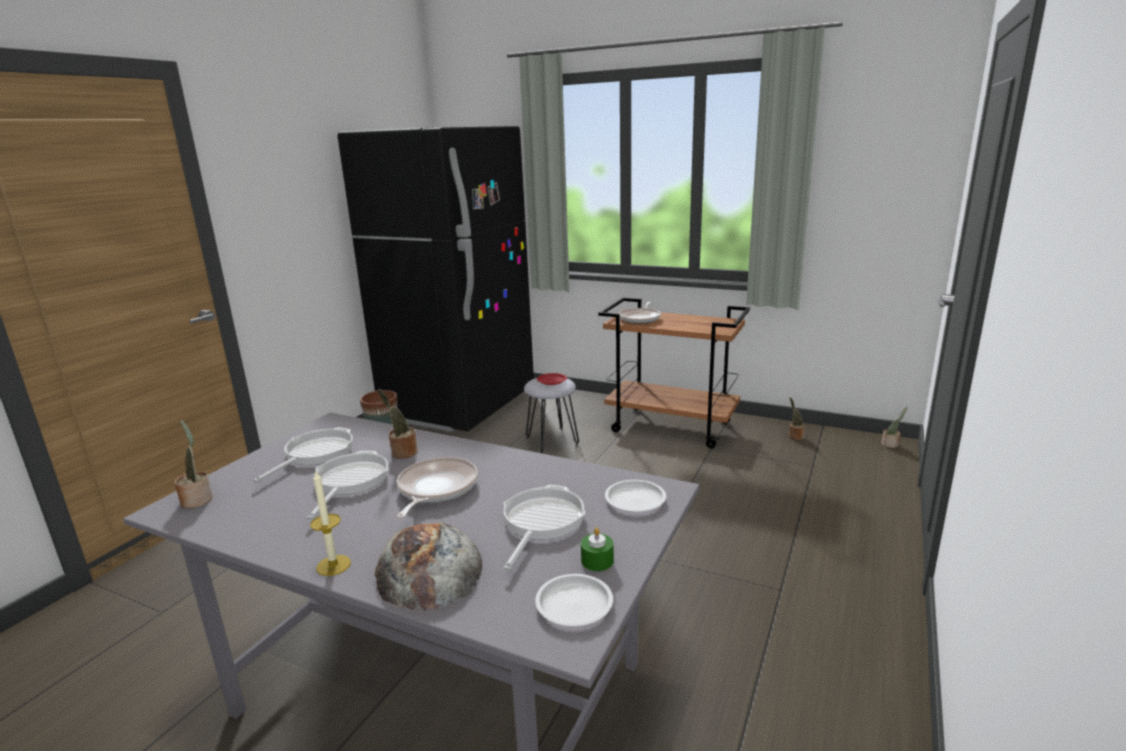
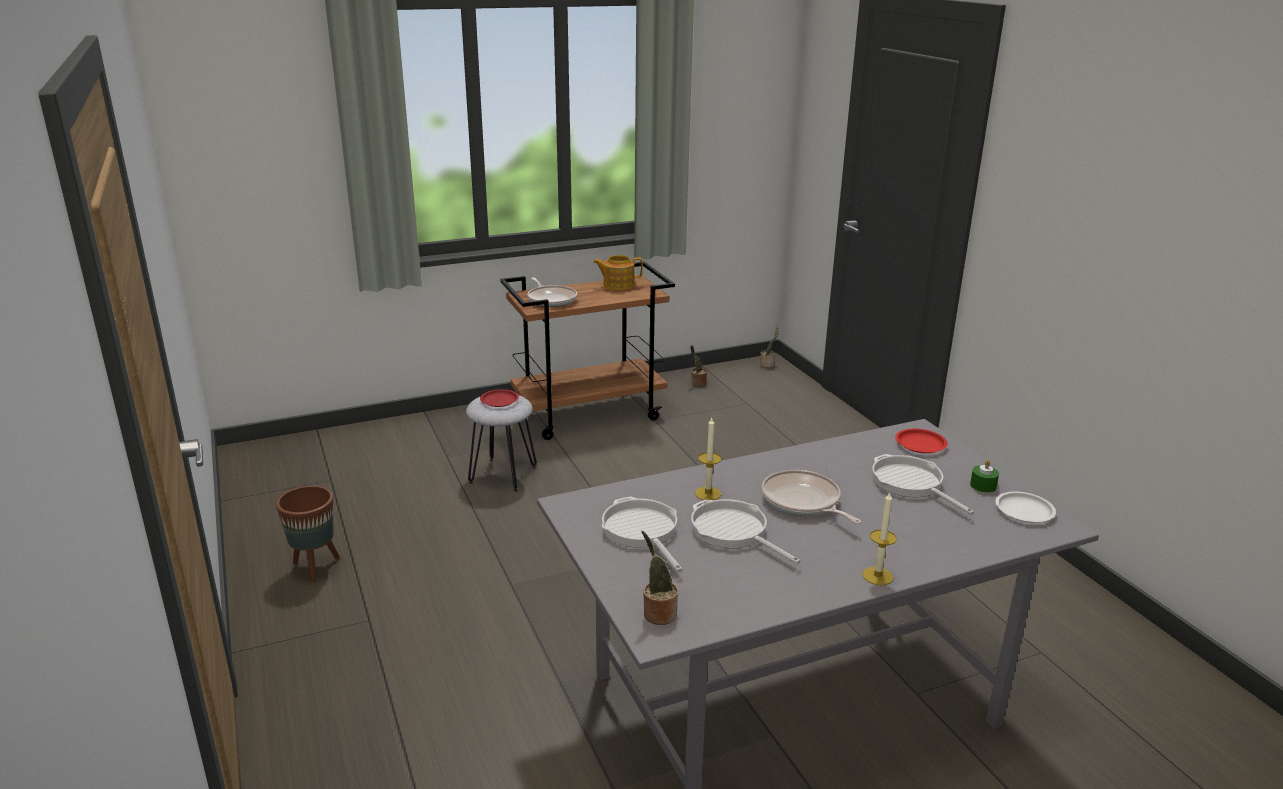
camera: 50 degrees left, 5 degrees up
black fridge [338,126,534,432] -> none
bread [375,523,483,611] -> none
potted plant [378,389,418,459] -> candle [695,418,722,500]
white plate [605,480,666,512] -> red plate [895,429,948,453]
none -> teapot [593,255,643,290]

